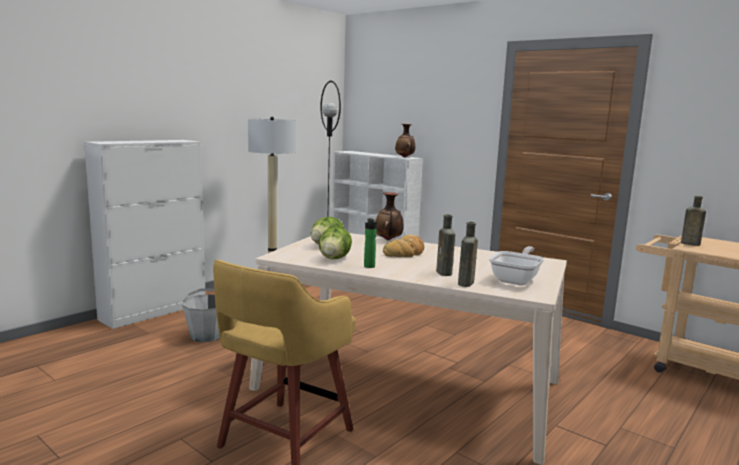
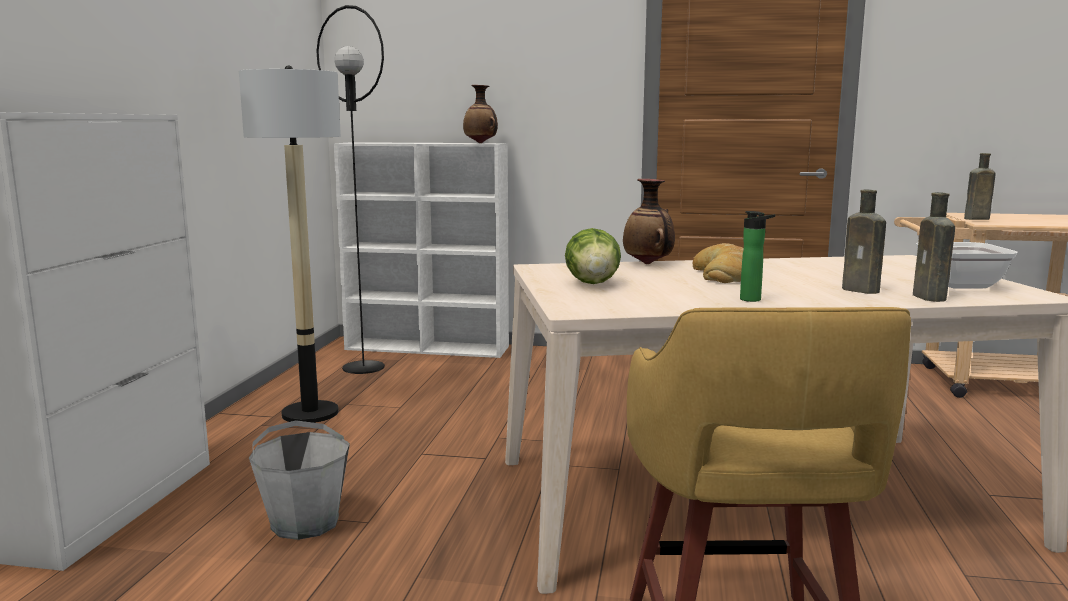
camera: 30 degrees left, 0 degrees up
lettuce [319,227,352,259] -> none

